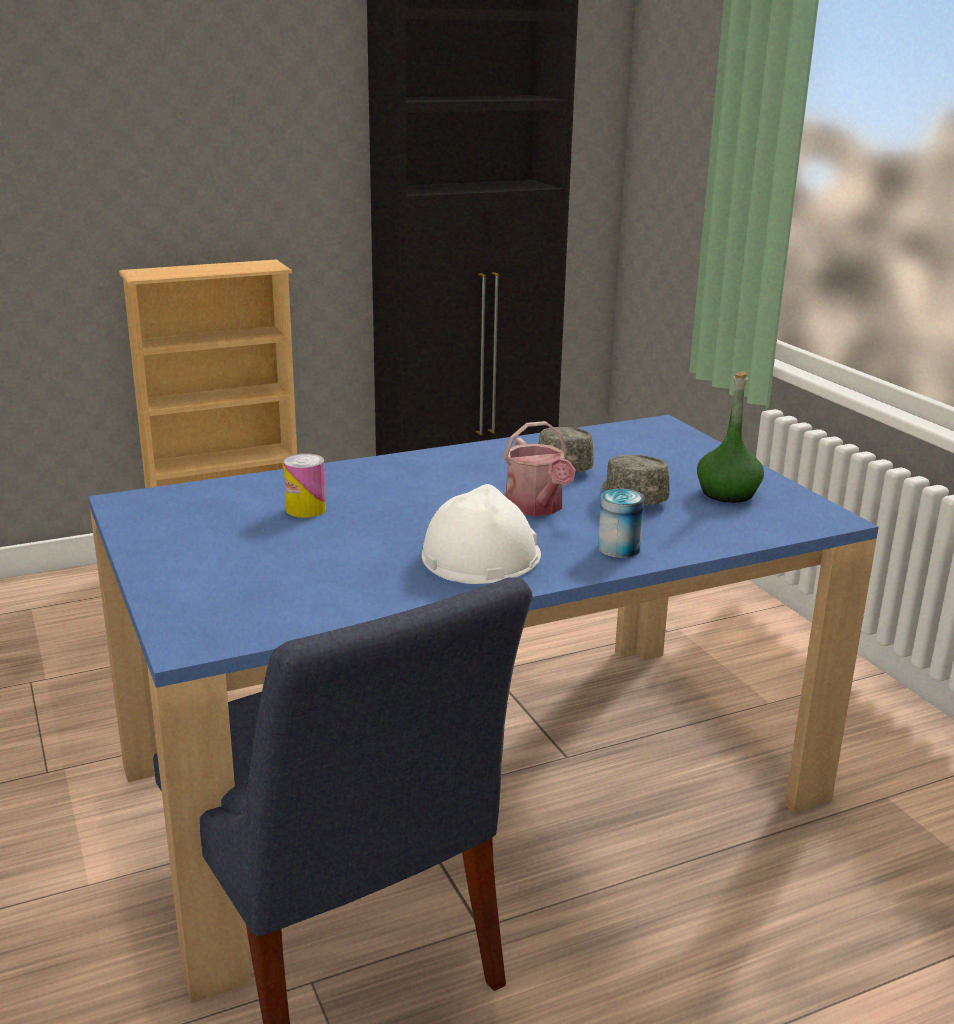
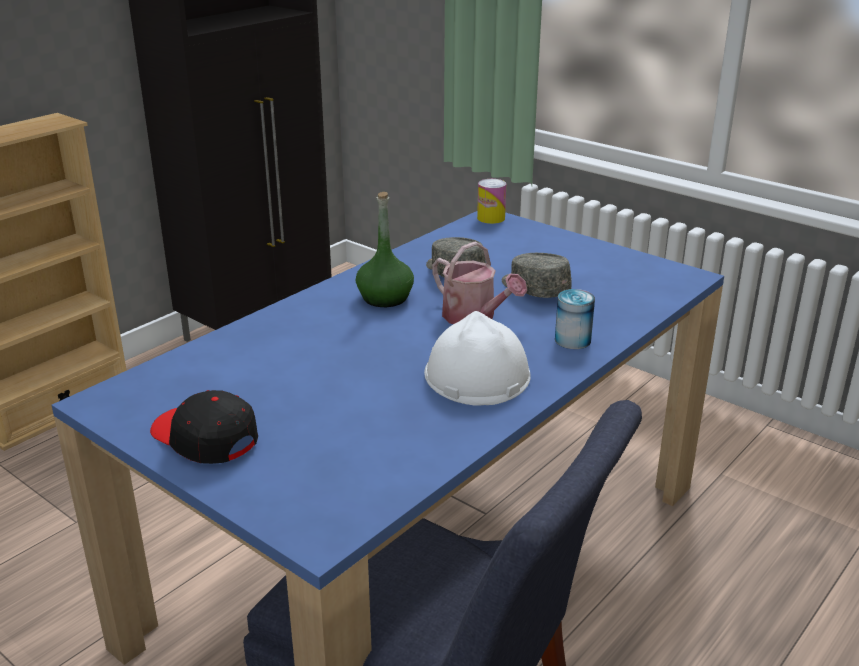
camera: 25 degrees left, 5 degrees up
can [284,453,326,518] -> can moved to [477,179,506,224]
green bottle [697,371,764,503] -> green bottle moved to [356,192,414,307]
none -> black cap [150,390,258,464]

